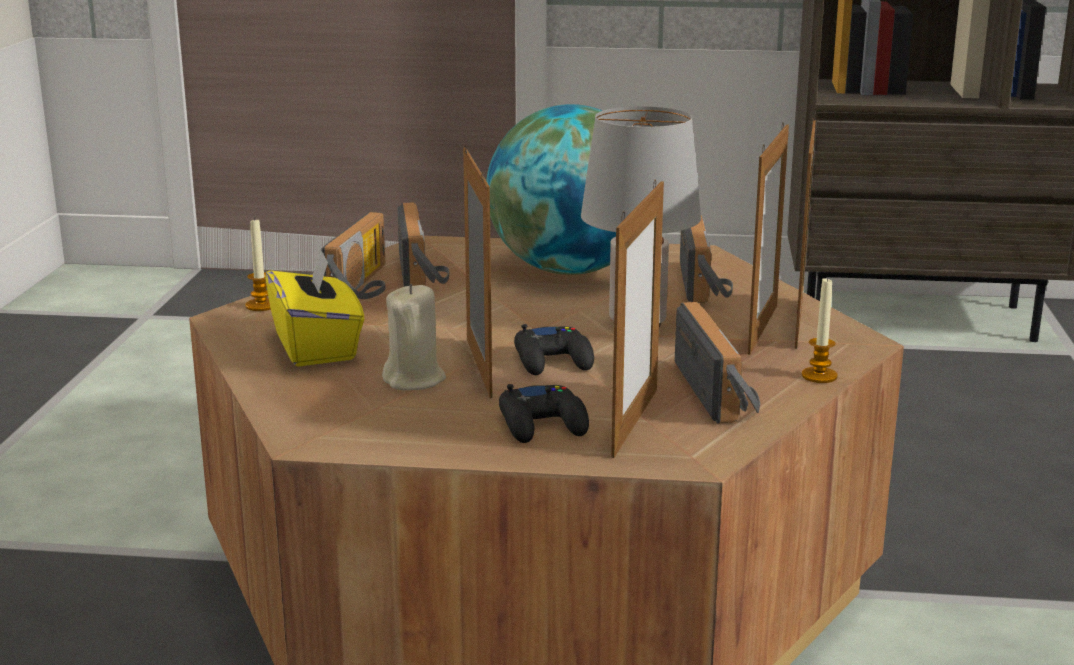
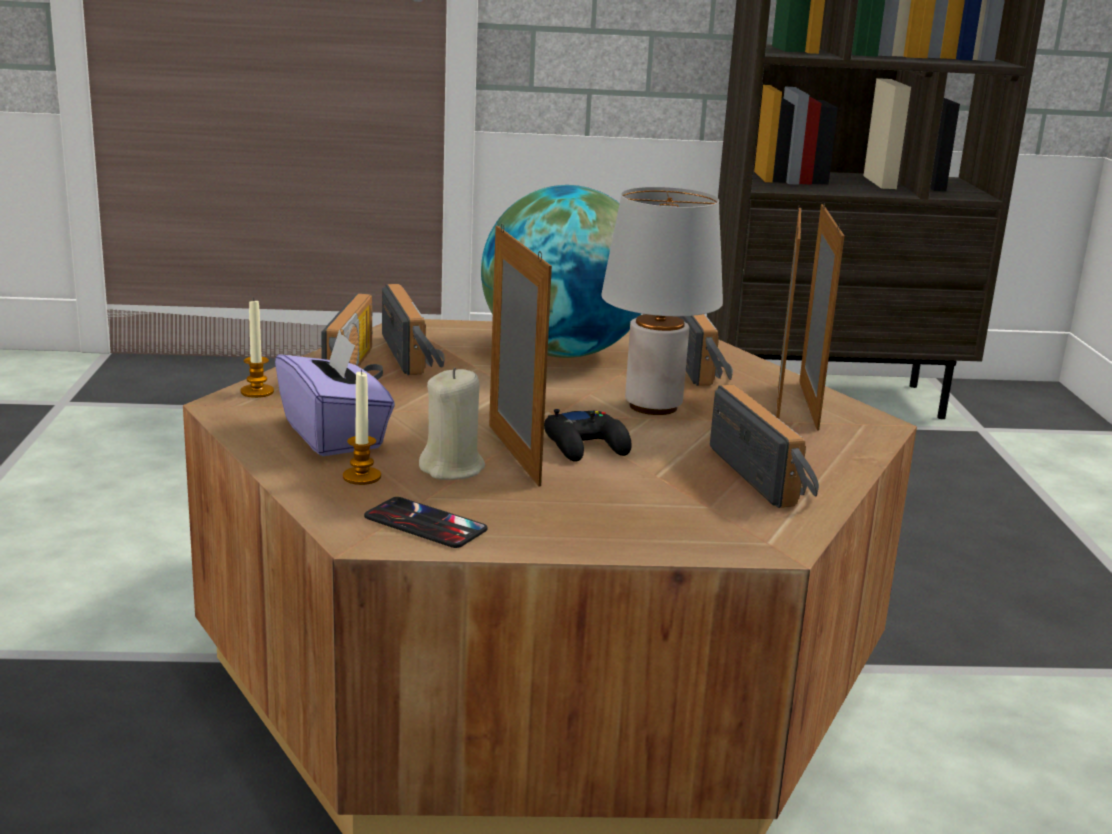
camera: 10 degrees left, 0 degrees up
yellow tissue box [265,247,364,367] -> purple tissue box [275,330,395,456]
black game controller [499,384,589,443] -> none
picture frame [611,180,664,458] -> none
candle [802,276,838,383] -> candle moved to [343,369,381,485]
none -> phone [364,497,488,548]

